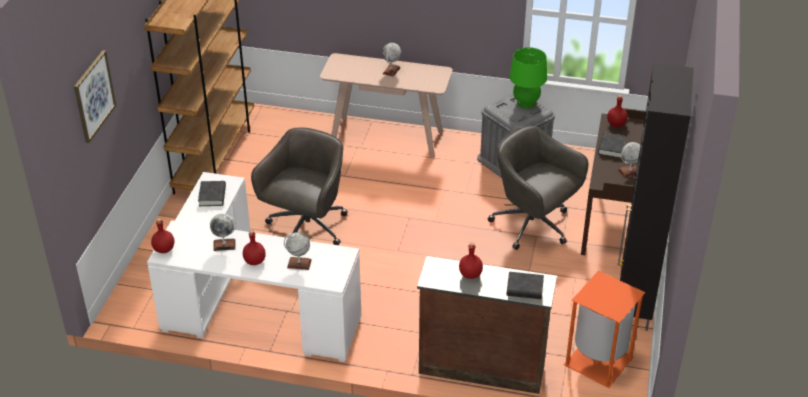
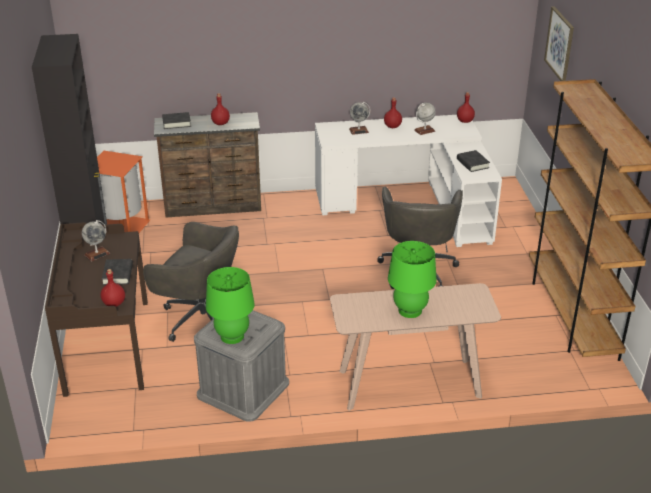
camera: 160 degrees right, 5 degrees down
globe [382,43,401,77] -> green table lamp [388,241,437,318]

